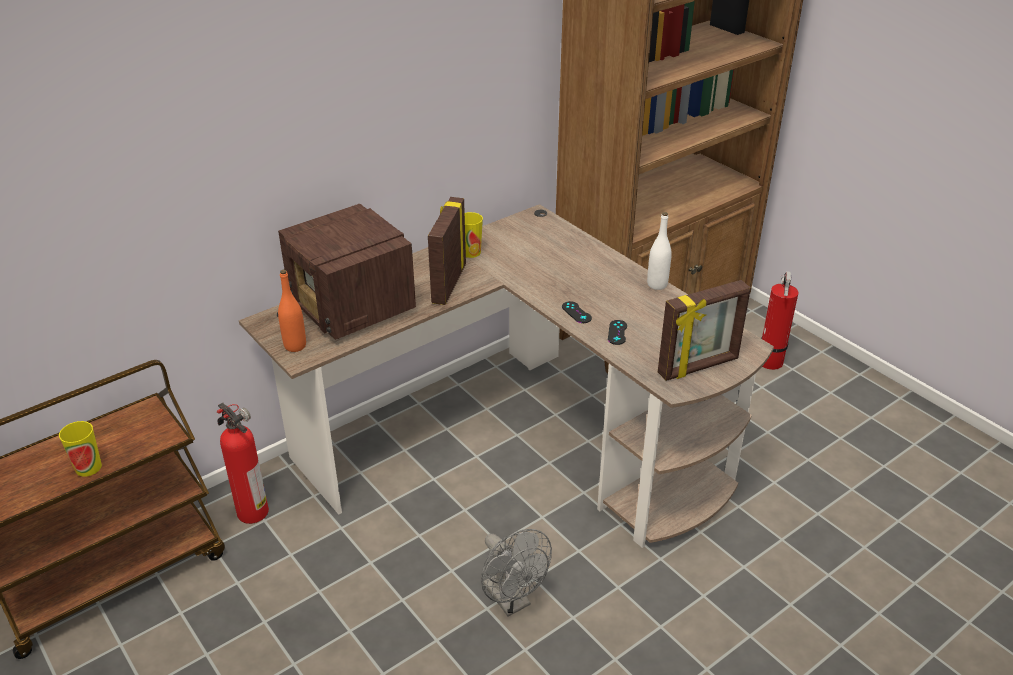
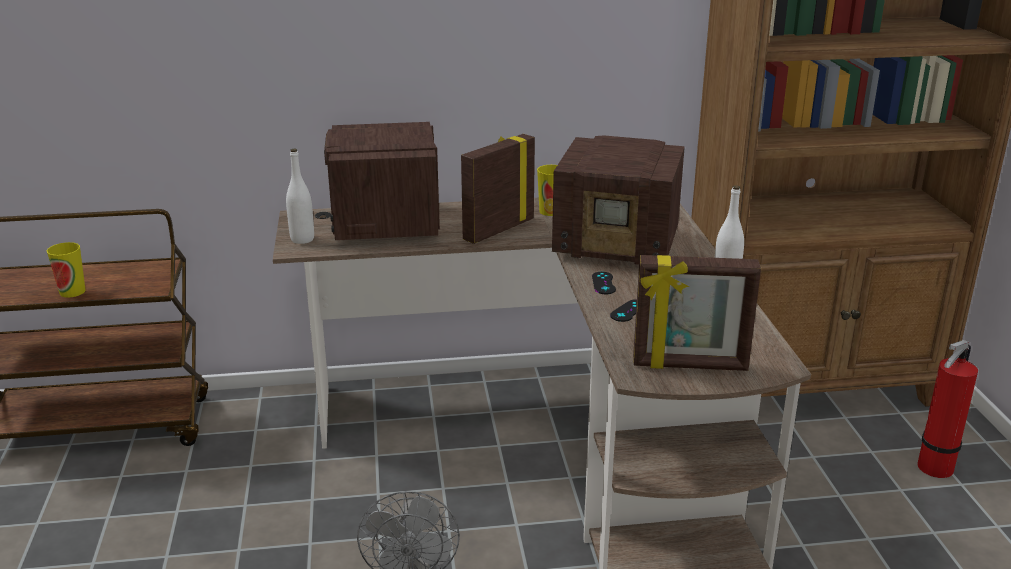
camera: 30 degrees right, 10 degrees down
fire extinguisher [217,403,269,524] -> none
orange bottle [278,270,306,352] -> white bottle [286,149,314,244]
none -> radio [552,136,685,265]

